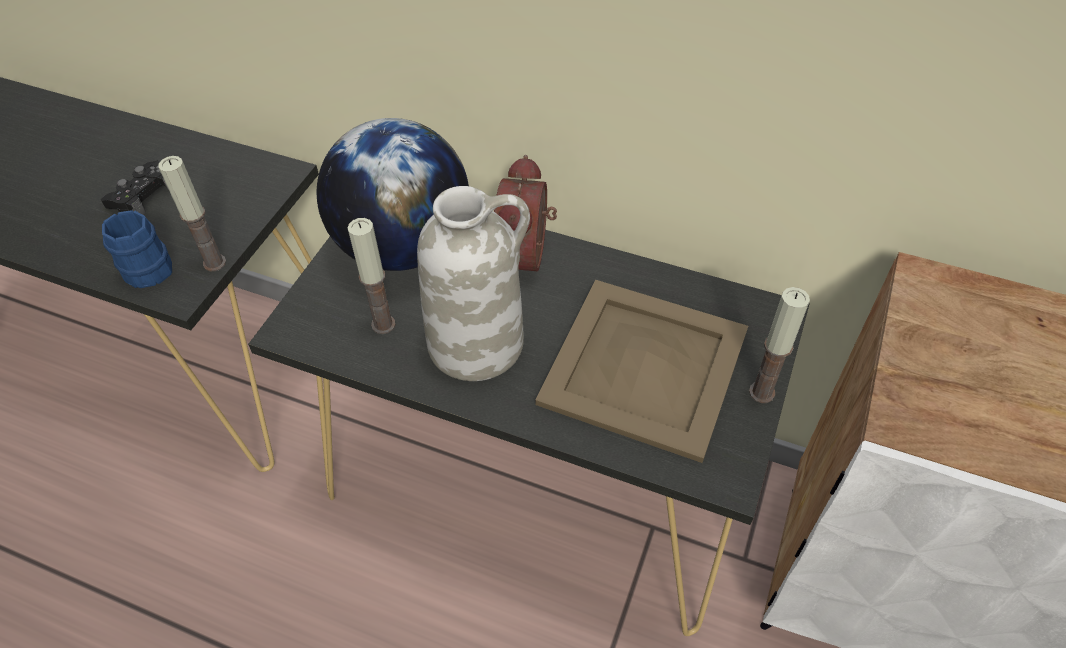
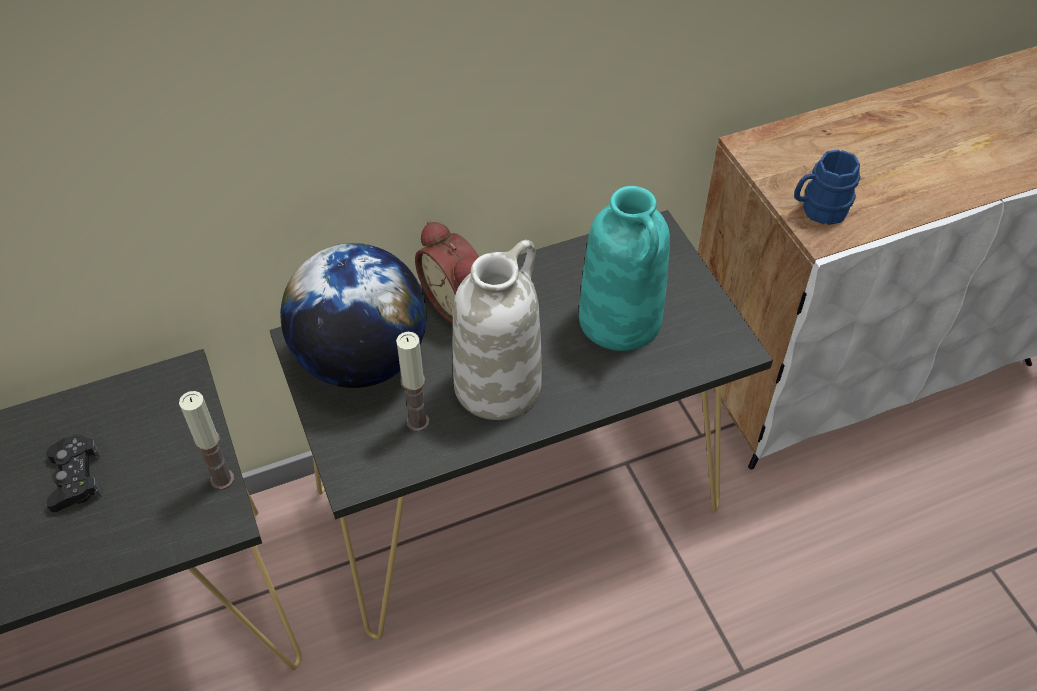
camera: 45 degrees left, 0 degrees up
blue mug [102,210,172,288] -> blue mug moved to [794,150,861,225]
beige tray [535,280,748,463] -> turquoise vase [579,186,670,351]
candle [749,287,810,403] -> none

